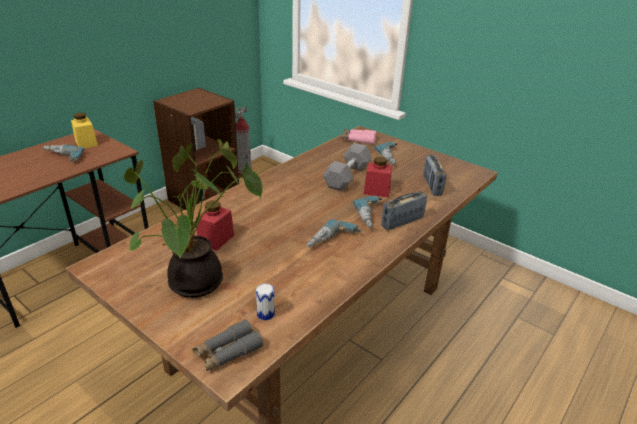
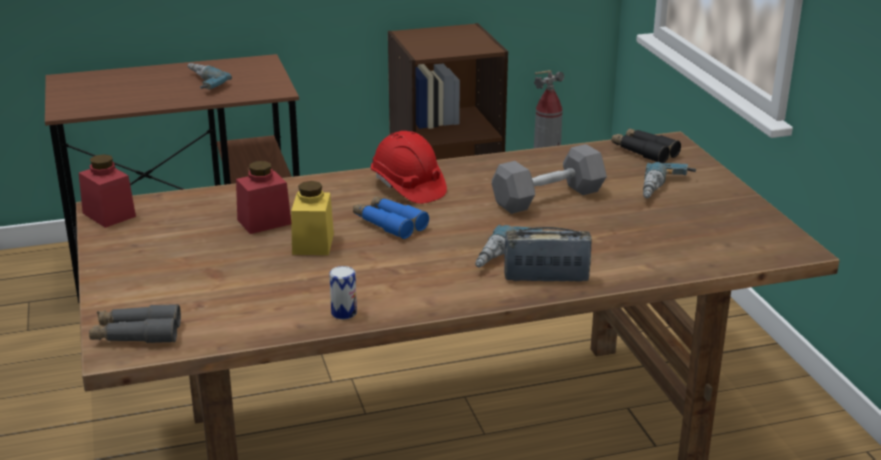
camera: 35 degrees right, 5 degrees down
yellow jar [71,113,98,148] -> yellow jar moved to [291,181,334,255]
potted plant [124,139,263,298] -> none
can [256,284,275,320] -> can moved to [329,266,357,319]
power drill [307,219,361,247] -> none
pink binoculars [342,129,376,145] -> black binoculars [611,128,681,163]
red jar [364,157,392,198] -> red jar moved to [79,154,136,228]
radio [423,155,446,196] -> none
none -> blue binoculars [353,196,429,239]
none -> red hard hat [371,131,447,204]

